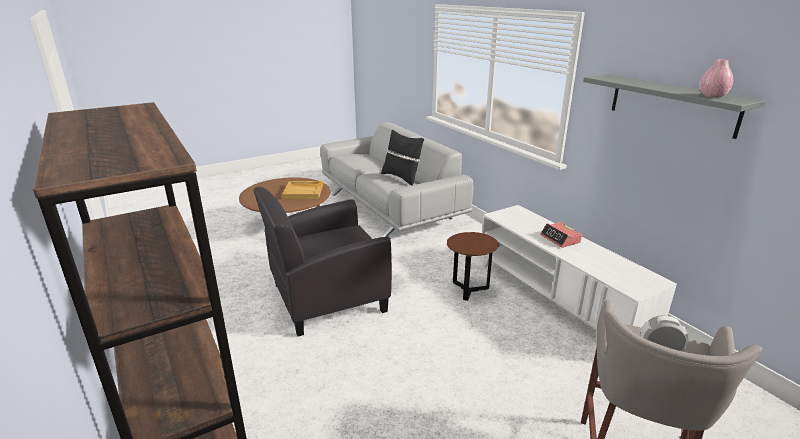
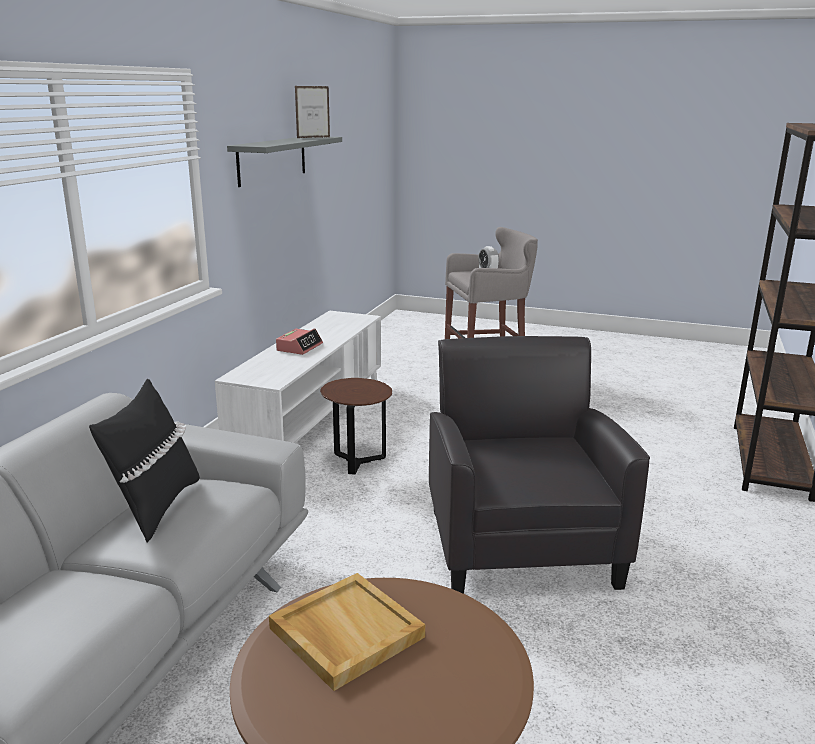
camera: 130 degrees left, 5 degrees down
black armchair [254,187,392,337] -> black armchair turned 120 degrees counterclockwise [429,336,650,594]
pink vase [700,59,733,98] -> picture frame [295,86,330,138]

